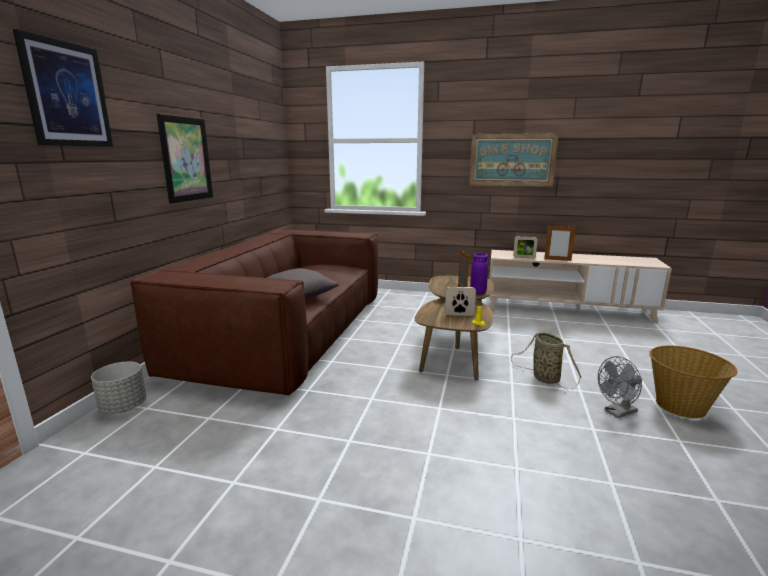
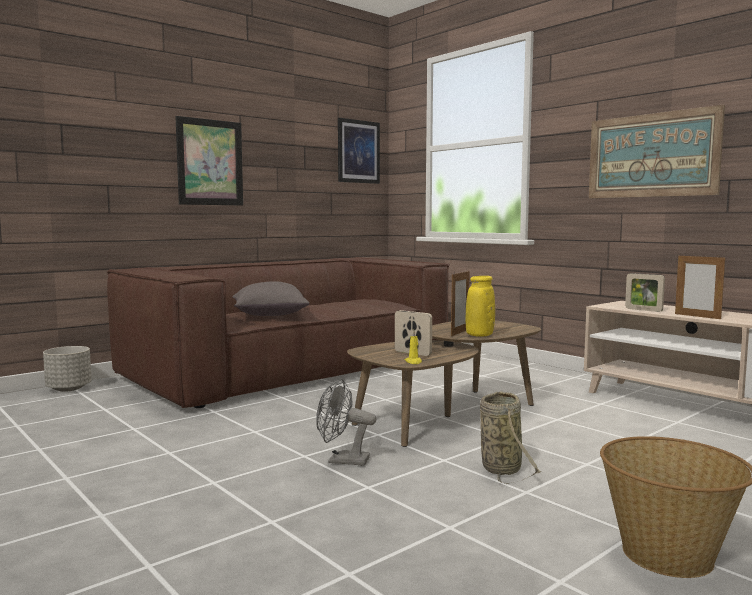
camera: 35 degrees right, 10 degrees down
picture [13,29,113,147] -> picture moved to [338,118,380,184]
purple vase [470,253,488,294] -> yellow vase [466,276,495,337]
grey fan [598,356,642,418] -> grey fan moved to [316,379,376,466]

